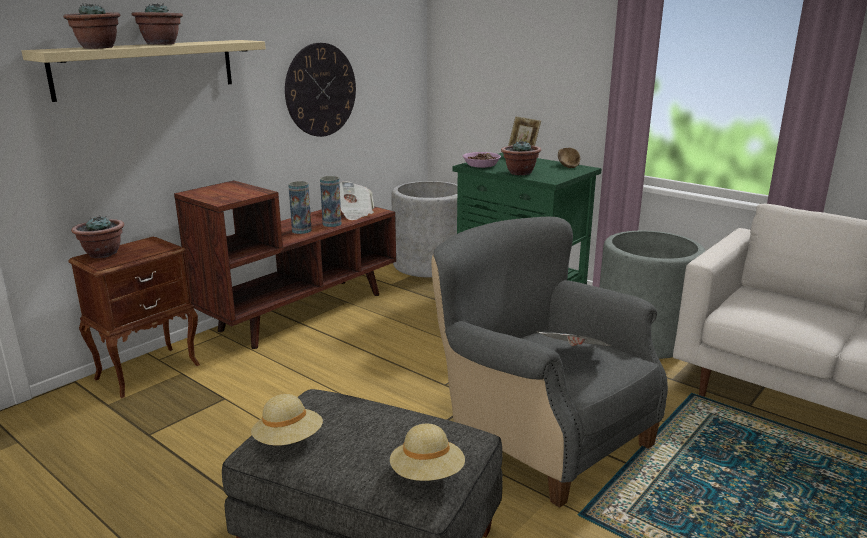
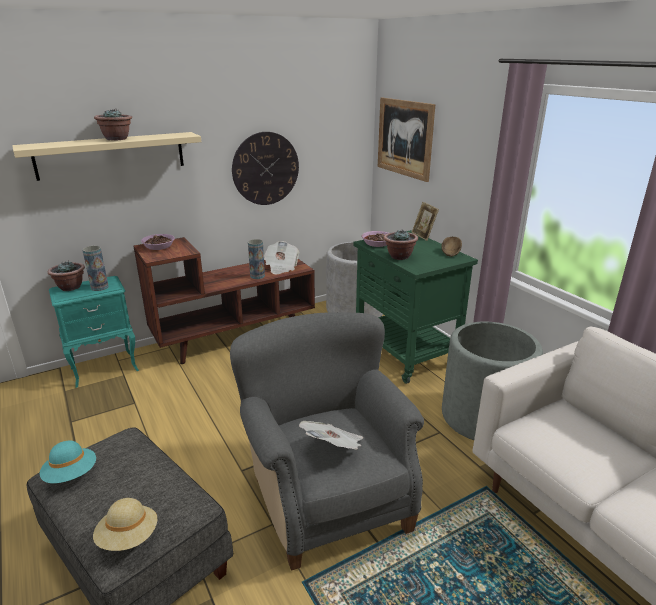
camera: 20 degrees right, 5 degrees up
potted plant [63,3,120,49] -> none
brown nightstand [68,236,200,399] -> turquoise nightstand [49,276,139,388]
beige hat [251,394,323,446] -> turquoise hat [40,441,96,483]
vase [288,181,312,234] -> vase moved to [82,246,109,291]
none -> bowl [141,234,175,250]
none -> picture [378,98,435,182]

